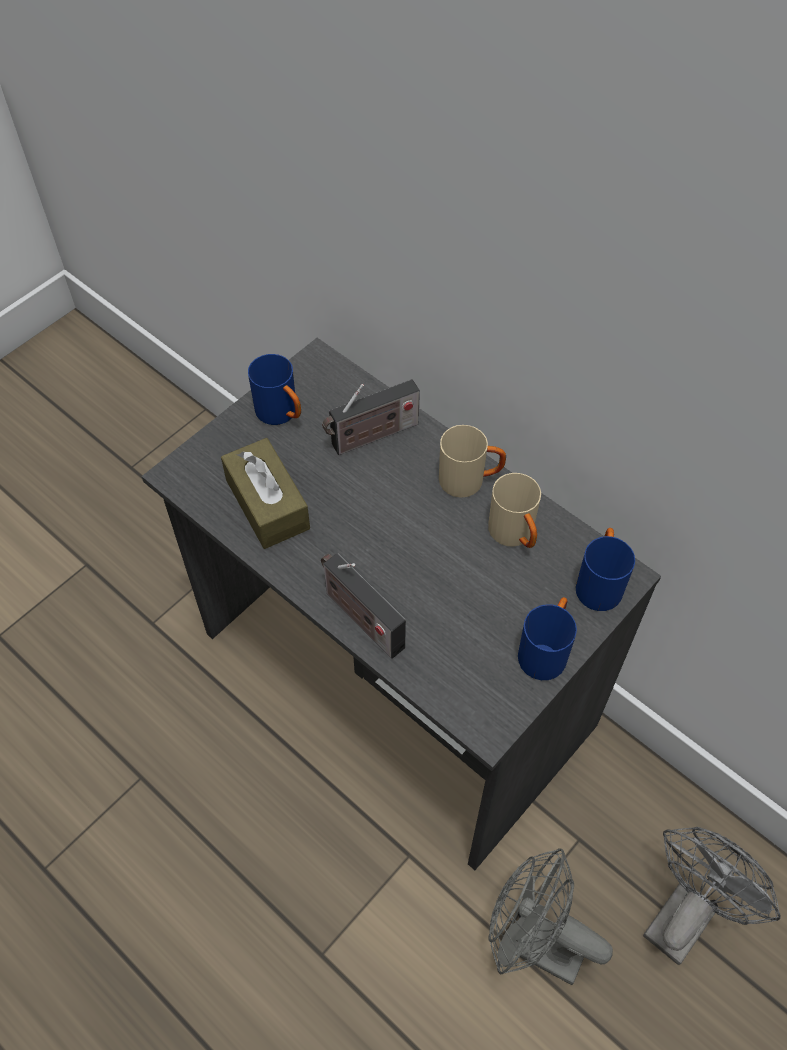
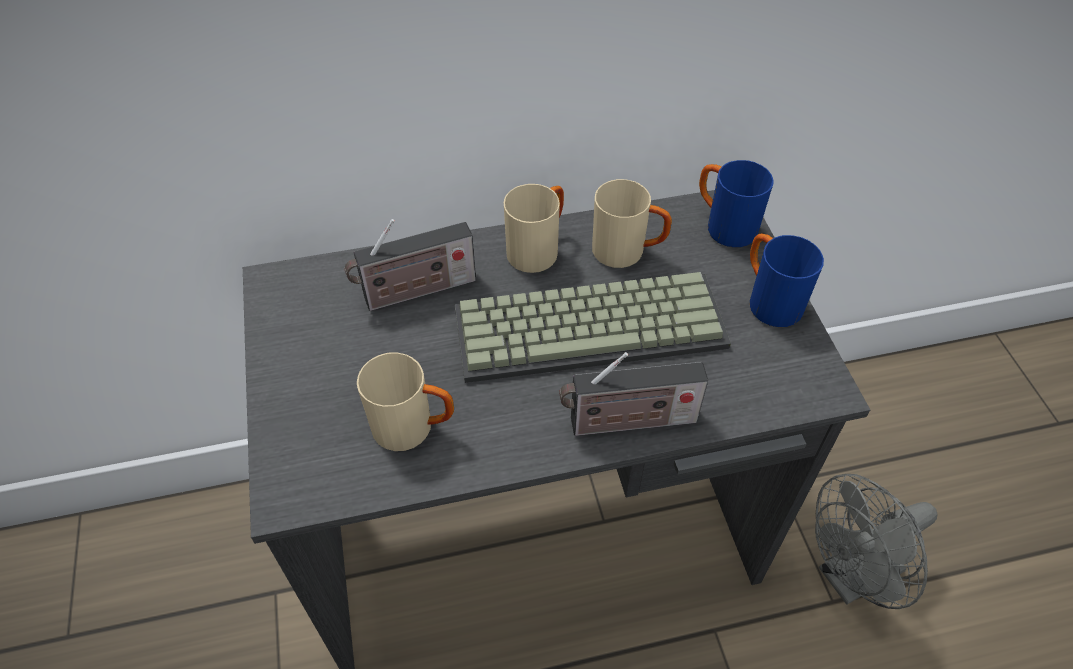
camera: 55 degrees left, 5 degrees down
brown tissue box [221,438,310,549] -> beige mug [357,352,454,451]
blue mug [248,354,301,425] -> none
radio [322,379,420,455] -> radio turned 60 degrees clockwise [345,219,476,311]
grey fan [643,827,781,965] -> none
none -> keyboard [455,272,731,383]

